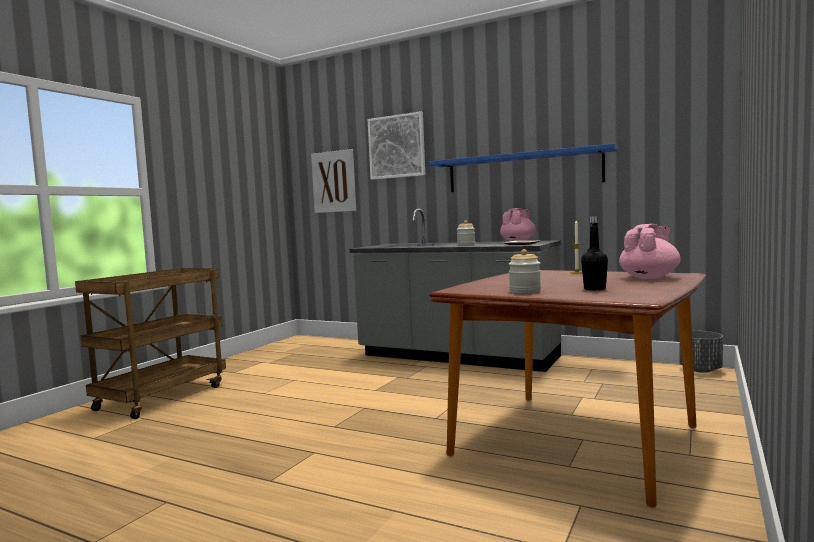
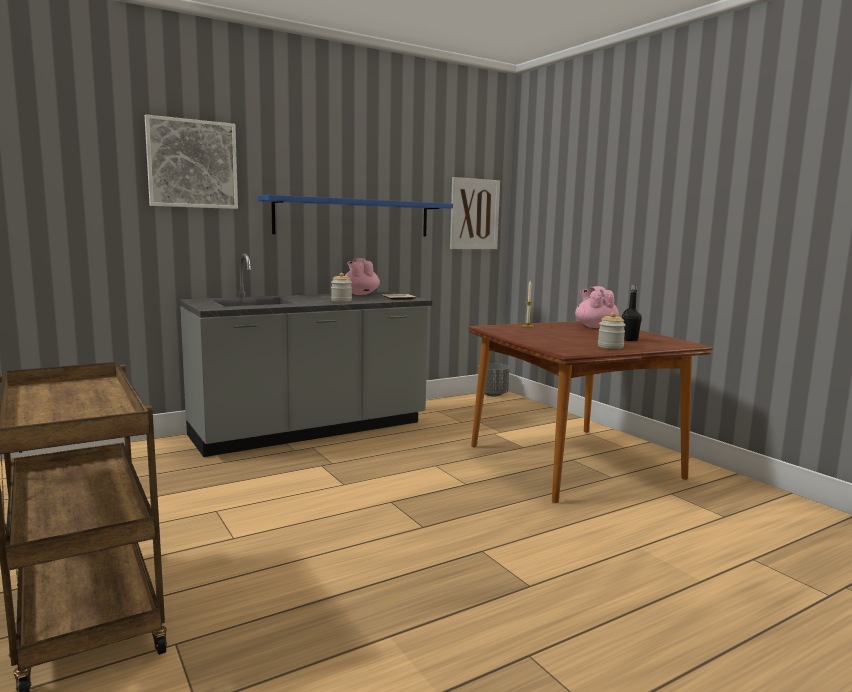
camera: 60 degrees left, 5 degrees up
picture [311,149,356,213] -> picture moved to [450,177,500,249]

